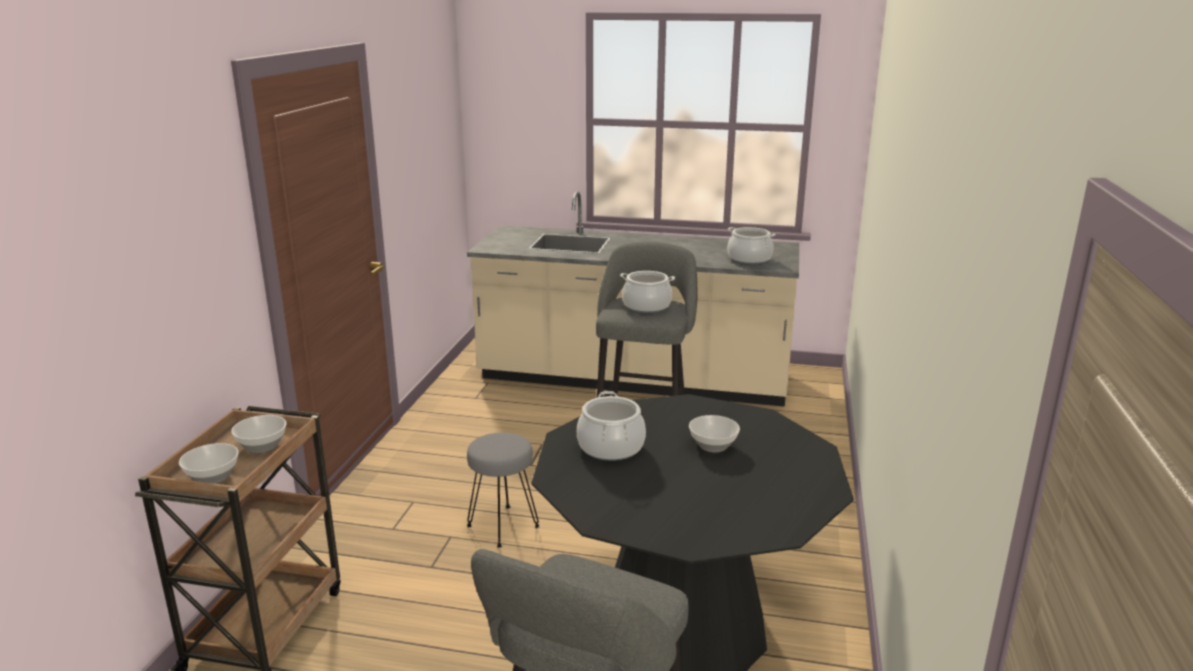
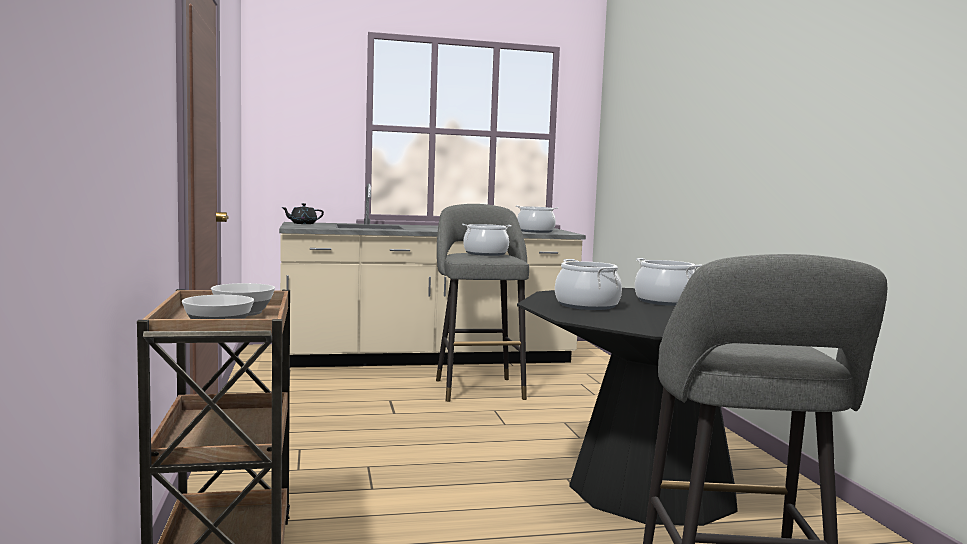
camera: 25 degrees left, 15 degrees down
grey stool [467,432,540,548] -> none
bowl [689,415,740,452] -> cooking pot [635,258,702,306]
none -> black teapot [281,203,324,224]

